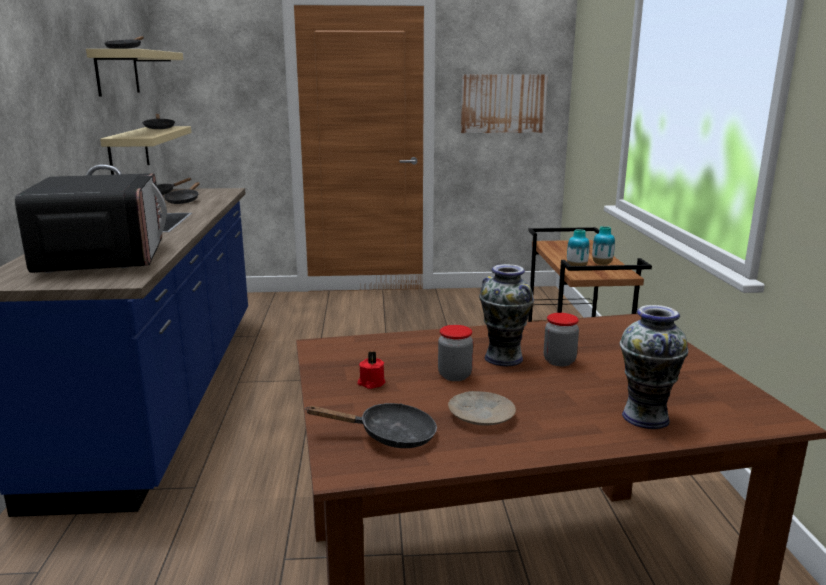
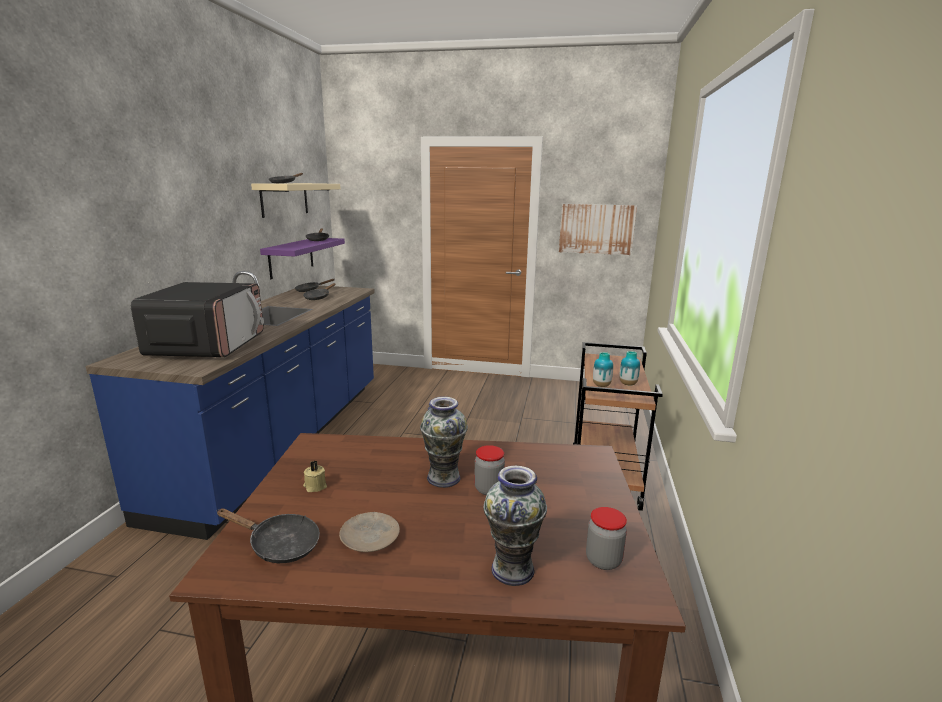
camera: 15 degrees right, 0 degrees up
beige shelf [100,126,192,175] -> purple shelf [260,238,345,279]
red candle [357,351,385,389] -> beige candle [303,461,327,492]
jar [438,325,473,381] -> jar moved to [586,507,627,570]

